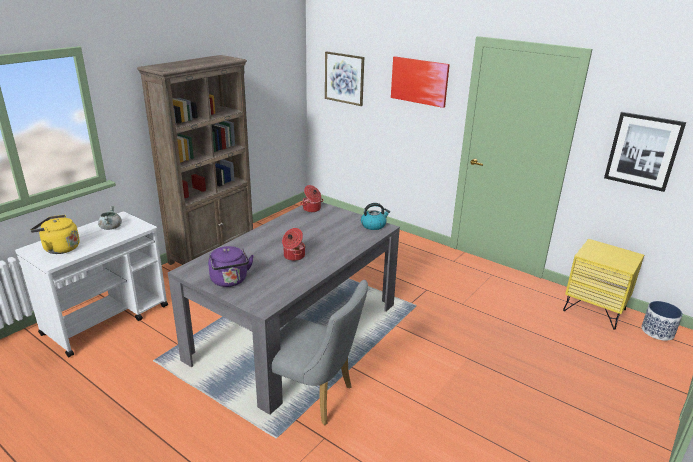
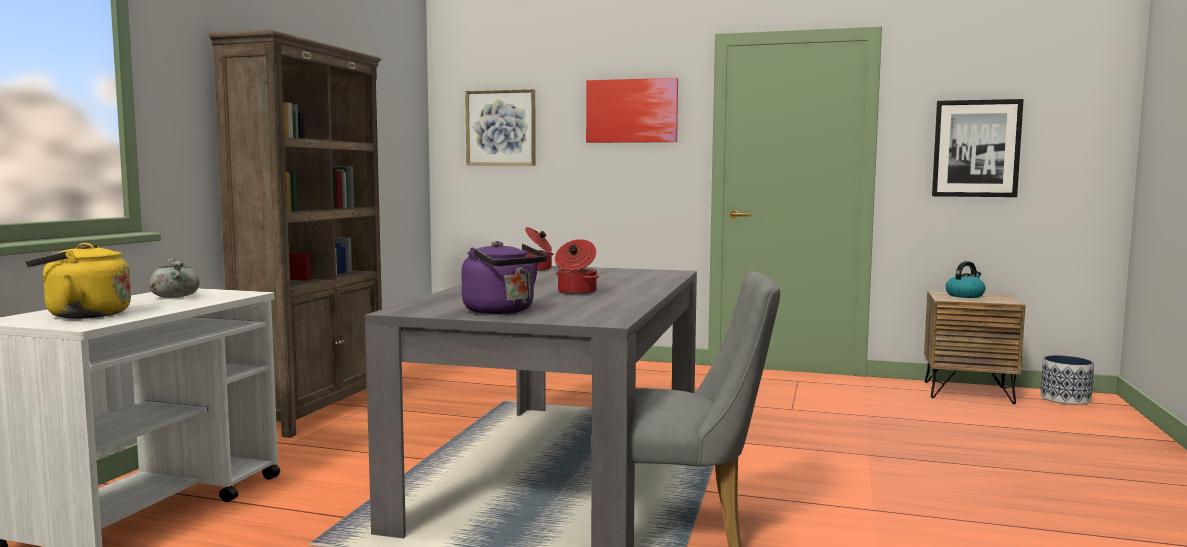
camera: 20 degrees left, 20 degrees down
kettle [361,203,390,230] -> kettle moved to [946,261,986,298]
yellow nightstand [563,239,644,329] -> brown nightstand [924,291,1025,404]

